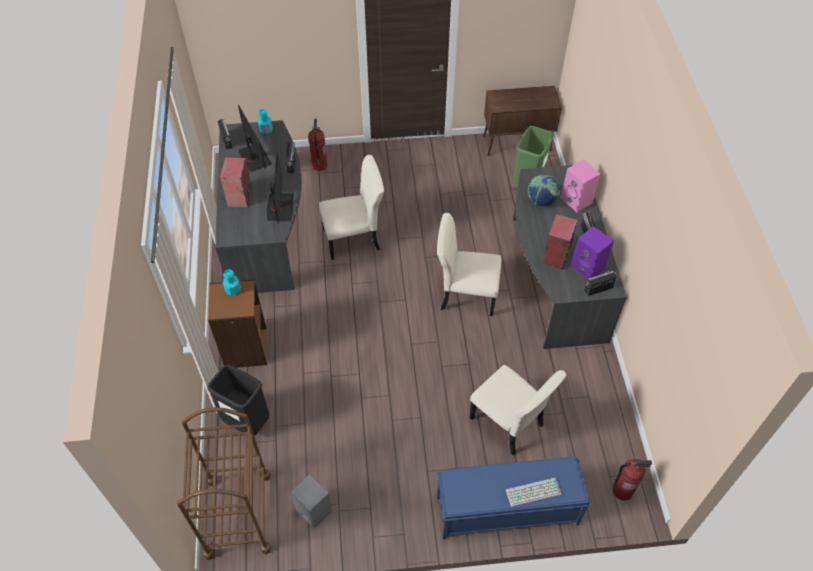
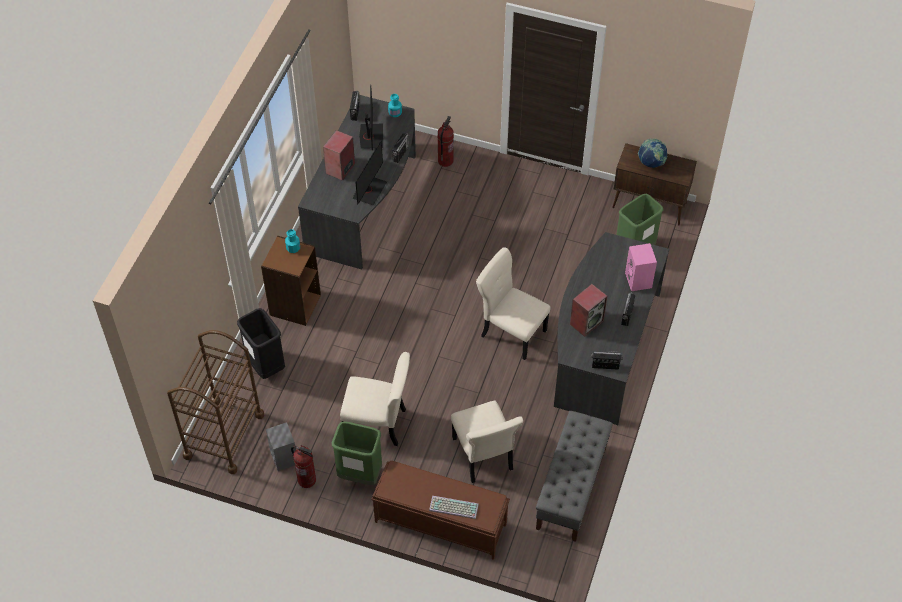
camera: 25 degrees right, 0 degrees up
beige chair [319,155,384,260] -> beige chair moved to [340,352,410,446]
blue bench [437,457,590,539] -> brown bench [371,461,510,560]
globe [528,175,560,206] -> globe moved to [638,138,667,168]
purple speaker [571,226,614,279] -> none
fire extinguisher [613,459,652,501] -> fire extinguisher moved to [291,445,316,488]
none -> green trash can [332,422,382,485]
none -> grey bench [536,411,613,542]

